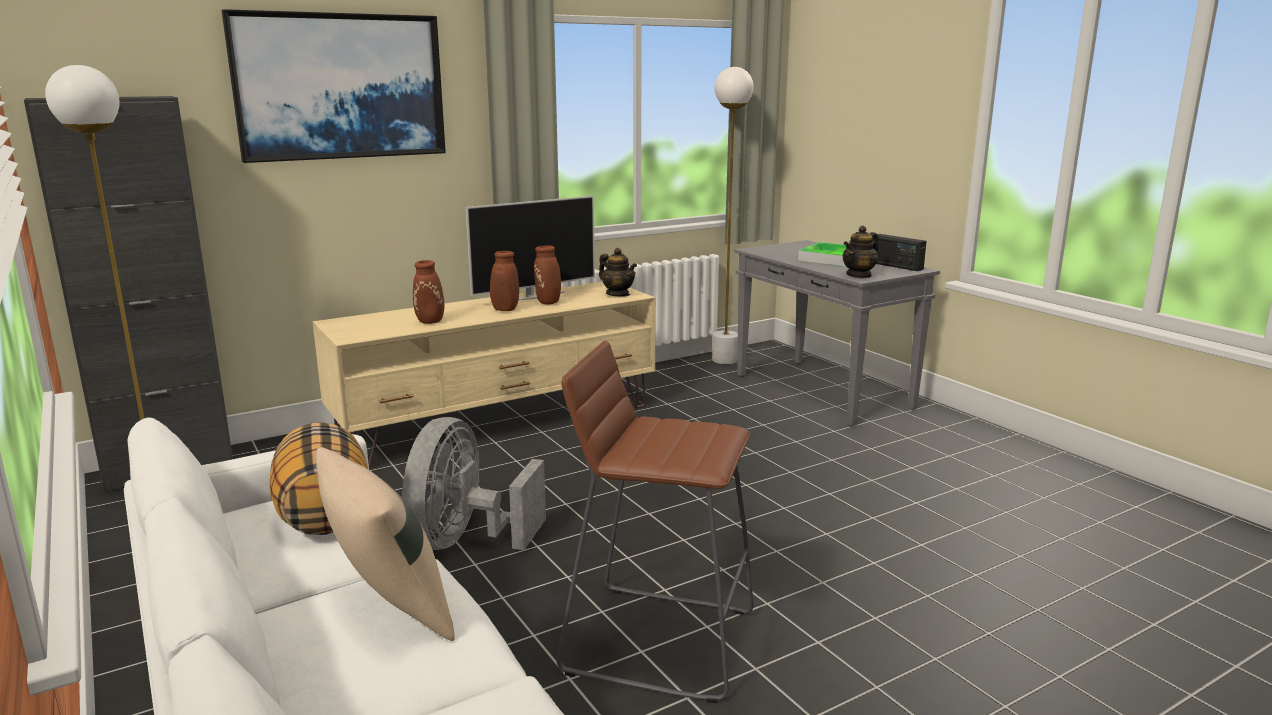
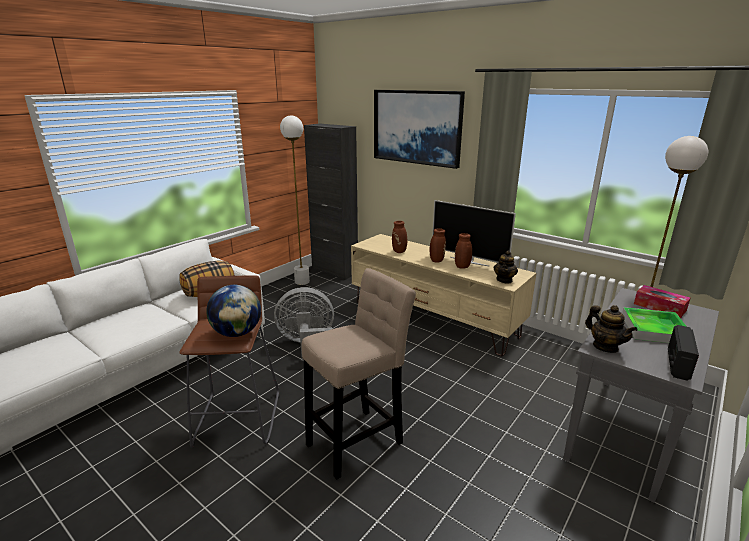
camera: 70 degrees right, 5 degrees up
beige pillow [316,447,455,641] -> none
teapot [842,226,878,279] -> teapot turned 150 degrees counterclockwise [585,305,637,353]
none -> globe [206,285,261,337]
none -> beige stool [302,268,416,479]
none -> tissue box [634,285,690,318]

